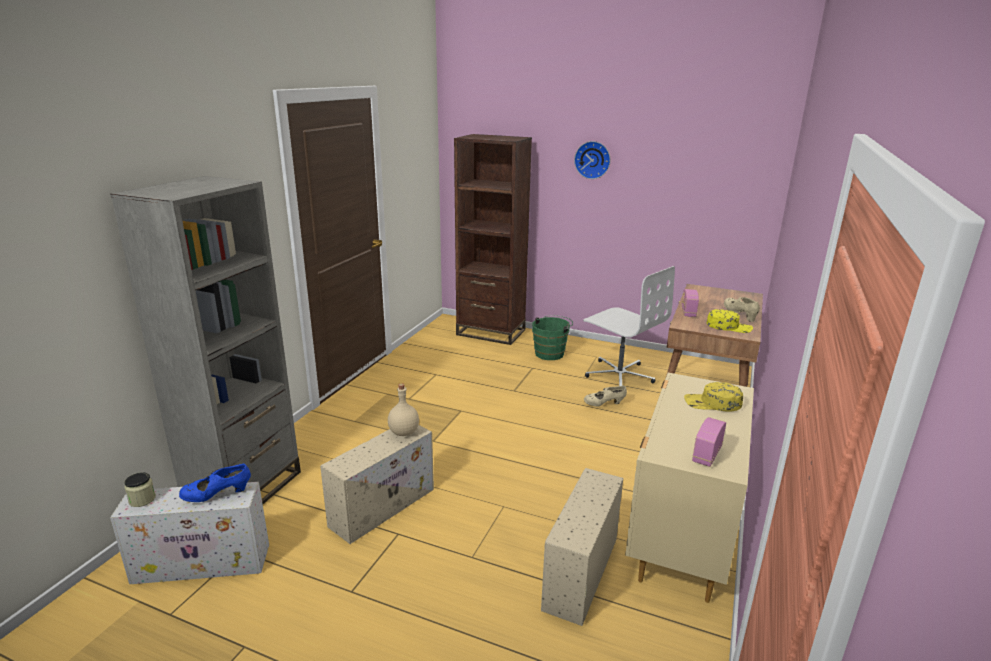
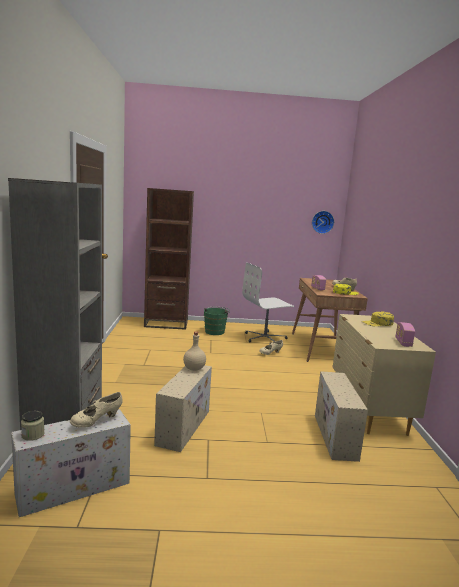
camera: 25 degrees left, 10 degrees down
blue shoe [179,464,251,502] -> beige shoe [70,392,123,428]
wall clock [574,141,610,179] -> wall clock moved to [312,211,334,234]
white office chair [583,266,675,386] -> white office chair turned 135 degrees clockwise [242,262,294,342]

